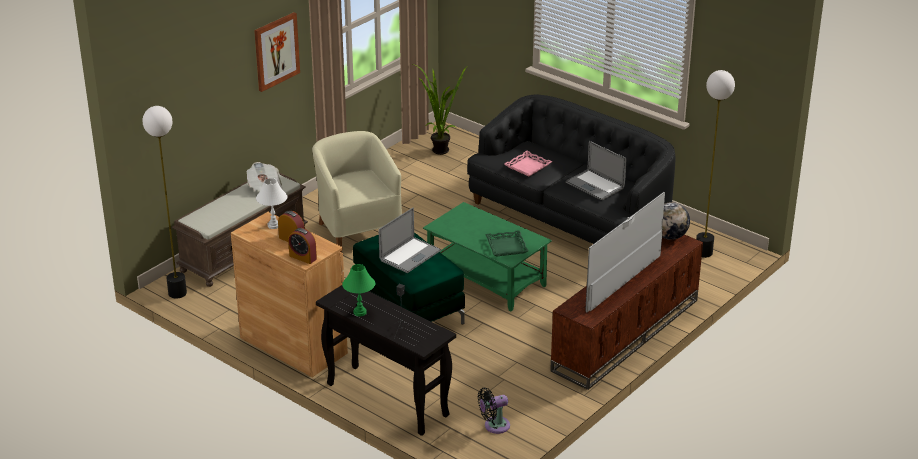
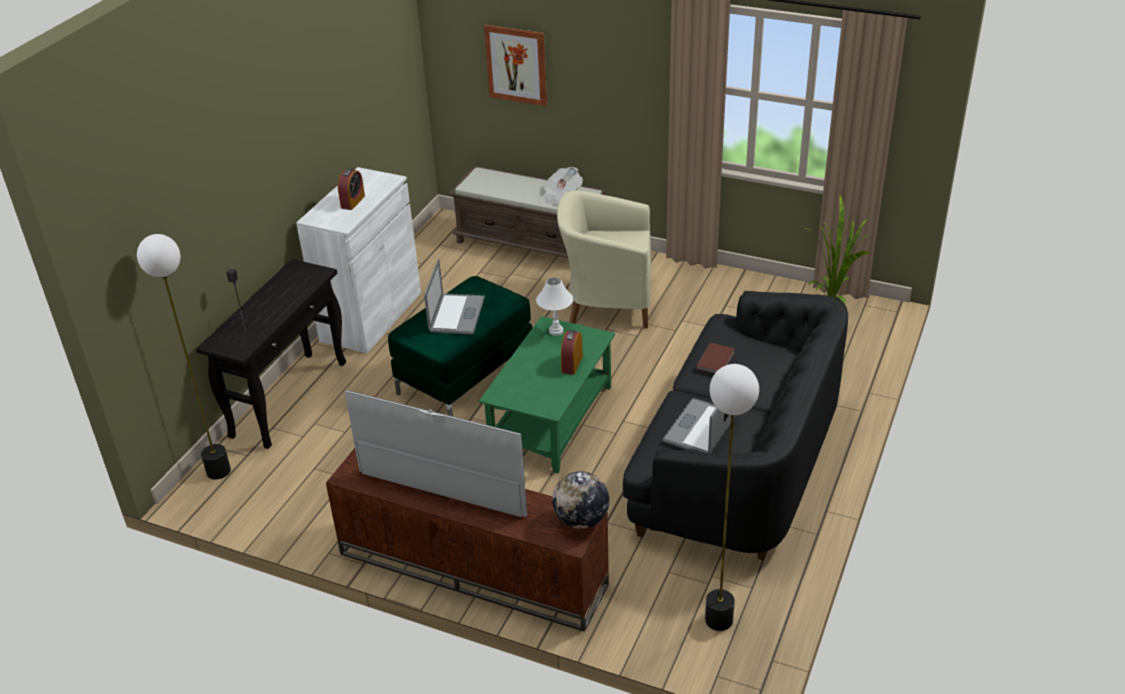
camera: 75 degrees right, 5 degrees up
floor lamp [142,106,187,299] -> floor lamp moved to [137,234,231,480]
brown cabinet [231,212,348,377] -> white cabinet [296,167,421,353]
picture [254,12,300,92] -> picture moved to [484,25,547,106]
white table lamp [256,178,288,229] -> white table lamp moved to [536,277,573,336]
alarm clock [288,228,317,264] -> alarm clock moved to [561,330,583,375]
beige armchair [312,131,402,253] -> beige armchair turned 135 degrees counterclockwise [557,190,651,328]
green table lamp [342,264,375,316] -> none
laptop [379,208,441,273] -> laptop turned 105 degrees counterclockwise [424,258,485,334]
black fan [478,388,510,434] -> none
green tray [485,230,529,256] -> none
pink tray [504,151,552,176] -> brown book [696,343,735,374]

